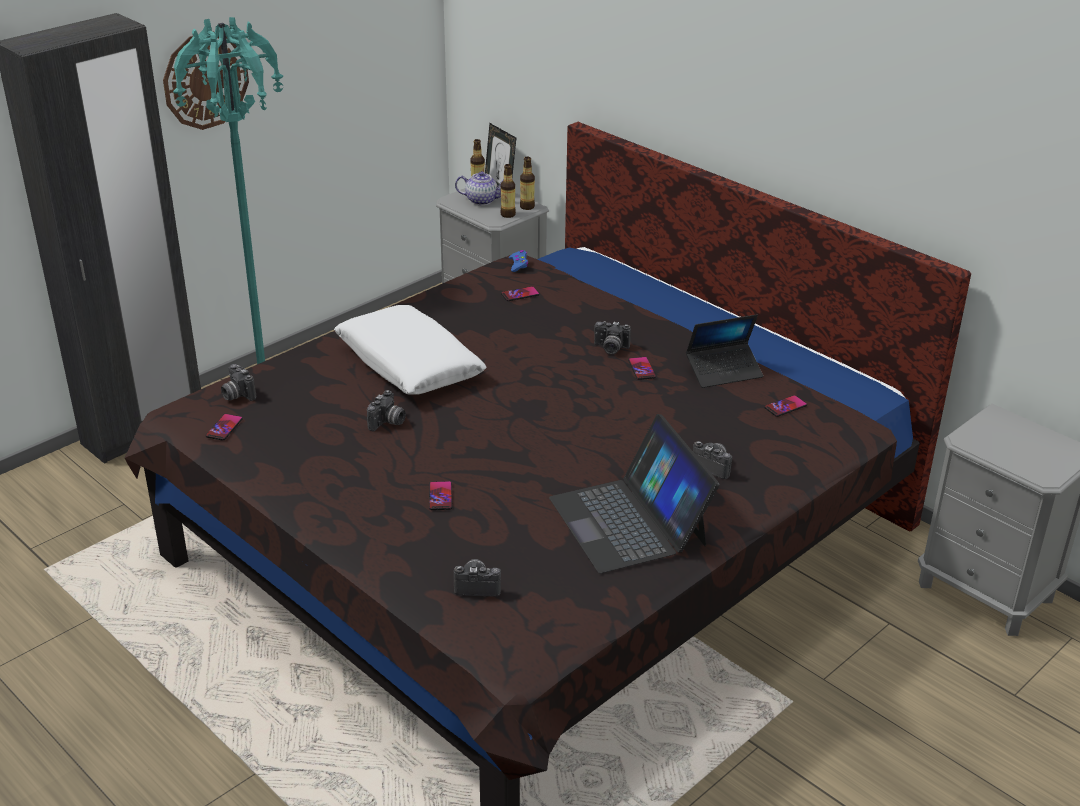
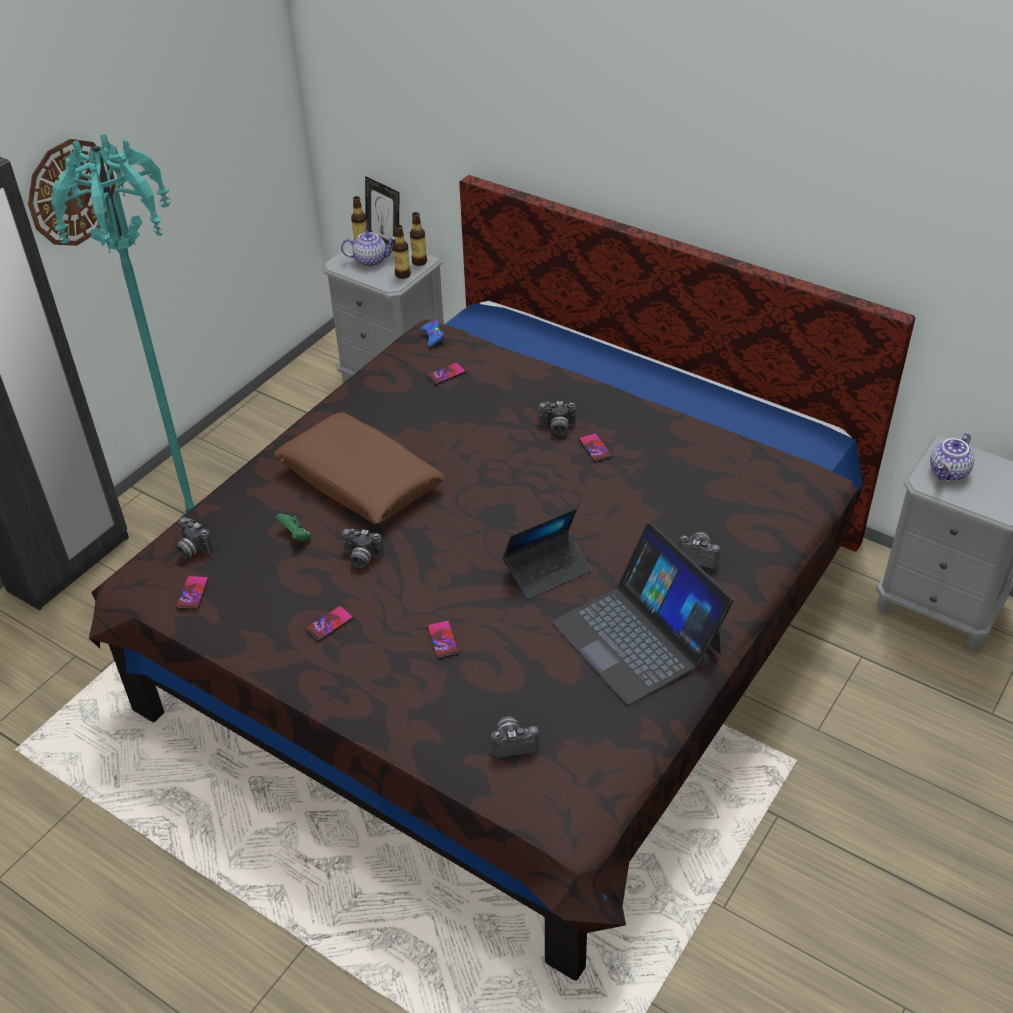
camera: 10 degrees left, 10 degrees up
white pillow [334,305,487,395] -> brown pillow [274,412,445,524]
camera [367,390,406,431] -> camera turned 90 degrees clockwise [341,529,384,568]
laptop [686,314,763,388] -> laptop moved to [503,508,591,600]
phone [764,395,807,417] -> phone moved to [305,606,353,641]
none -> green game controller [275,513,311,541]
none -> teapot [930,433,974,481]

